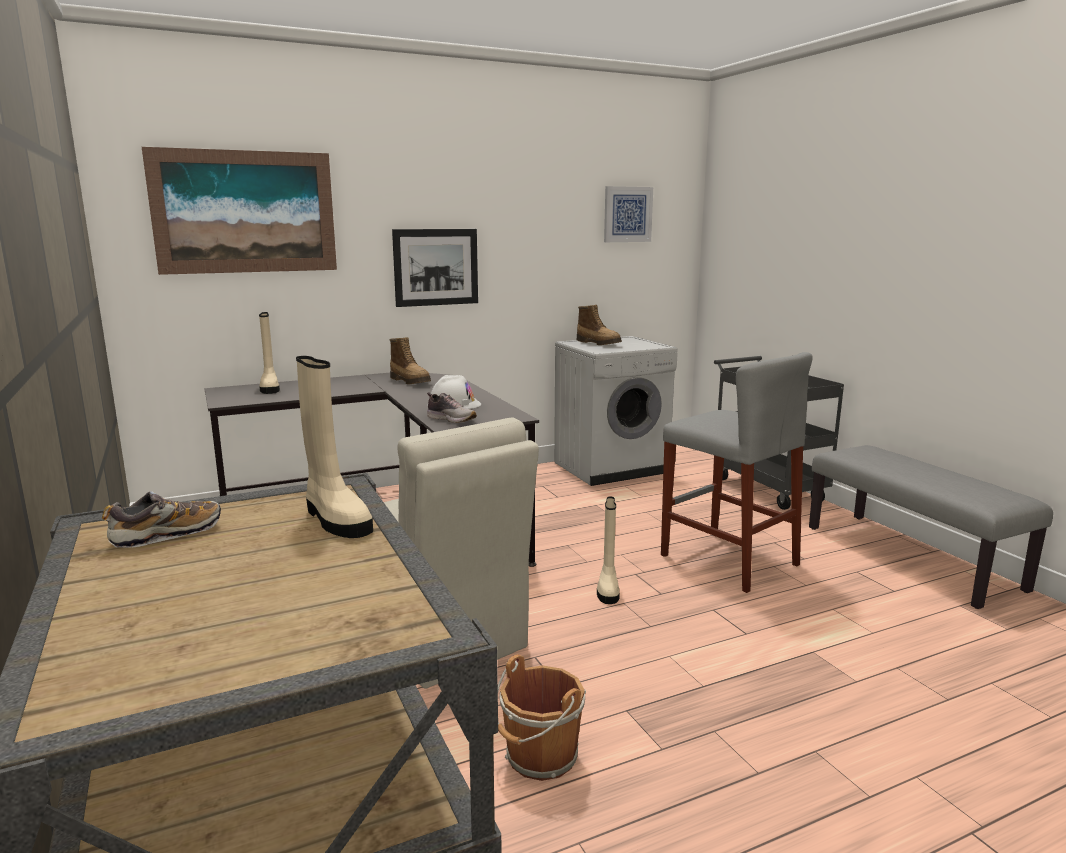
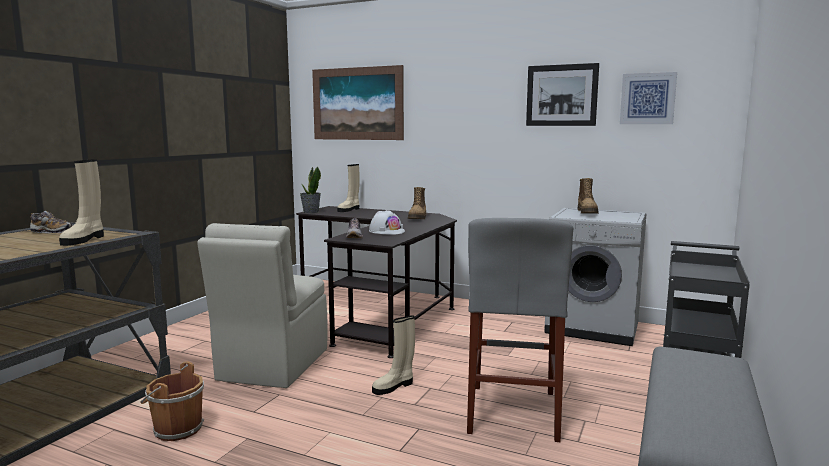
camera: 50 degrees right, 5 degrees down
picture [392,229,478,307] -> picture moved to [526,63,599,126]
none -> potted plant [300,166,321,213]

